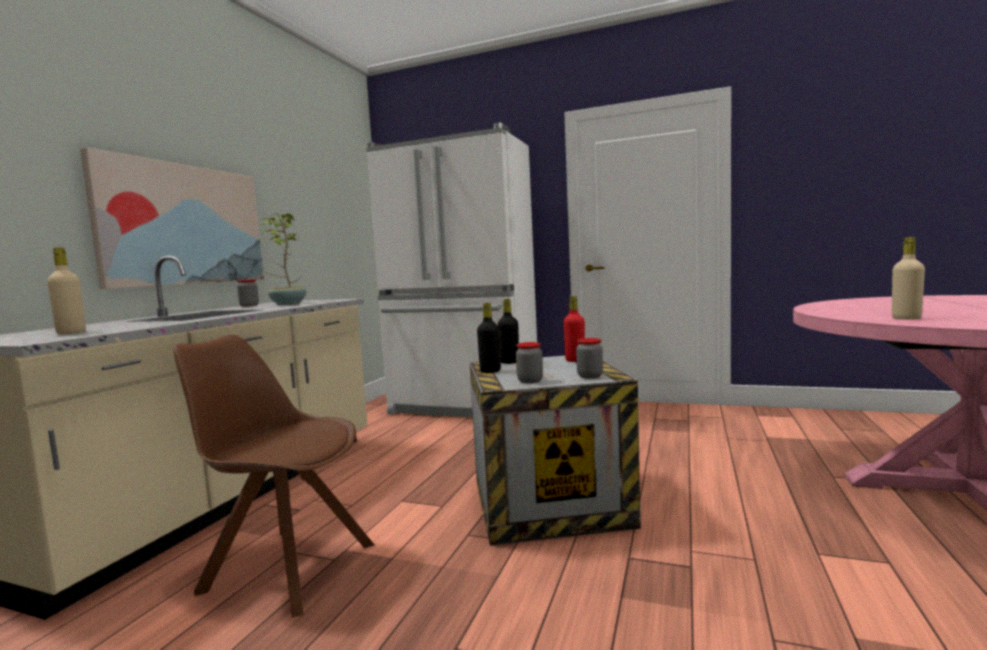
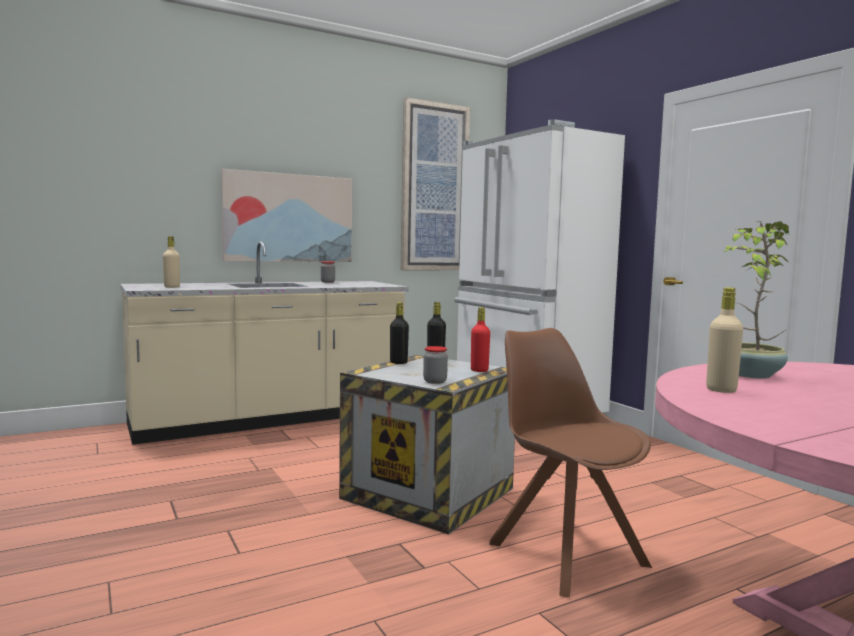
camera: 40 degrees right, 0 degrees up
brown chair [174,335,374,618] -> brown chair moved to [490,328,652,598]
potted plant [262,213,307,305] -> potted plant moved to [724,221,790,379]
jar [516,342,543,383] -> none
none -> picture [401,97,470,270]

